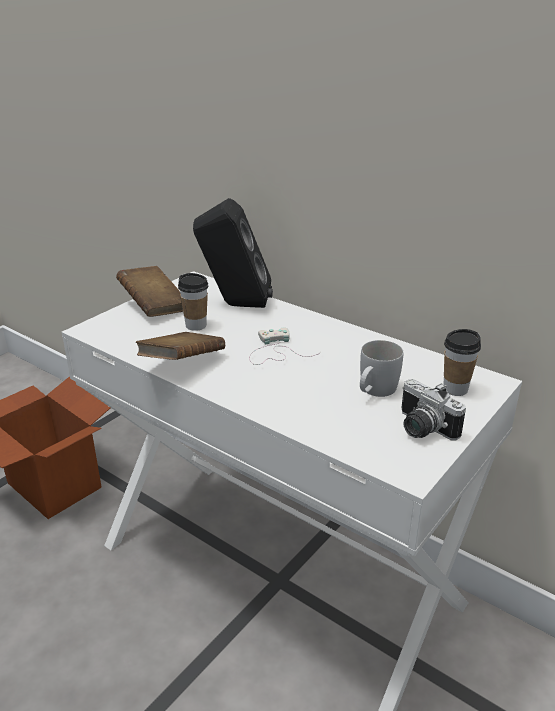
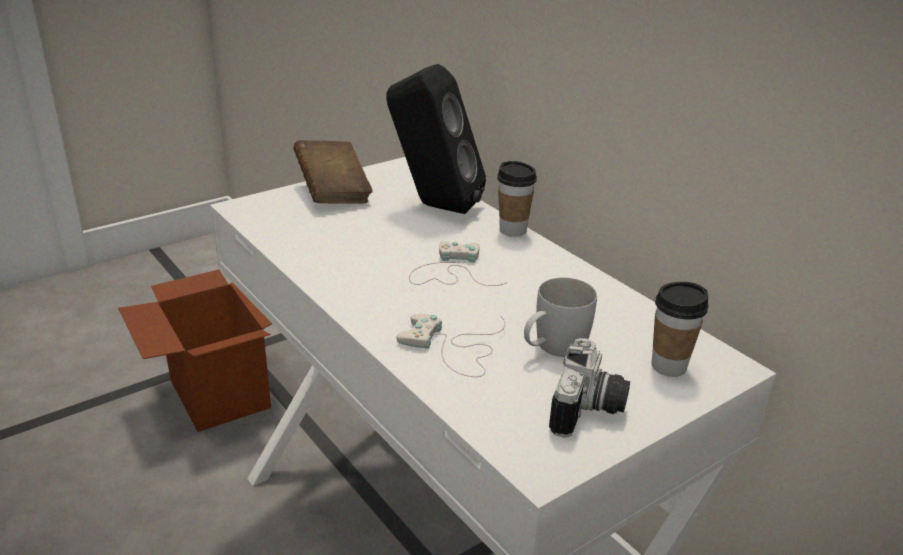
camera: 15 degrees right, 0 degrees up
brown book [136,332,225,360] -> none
cup [178,273,208,331] -> cup moved to [497,161,537,237]
camera [402,379,466,440] -> camera turned 135 degrees counterclockwise [549,338,630,438]
none -> white game controller [396,314,505,377]

